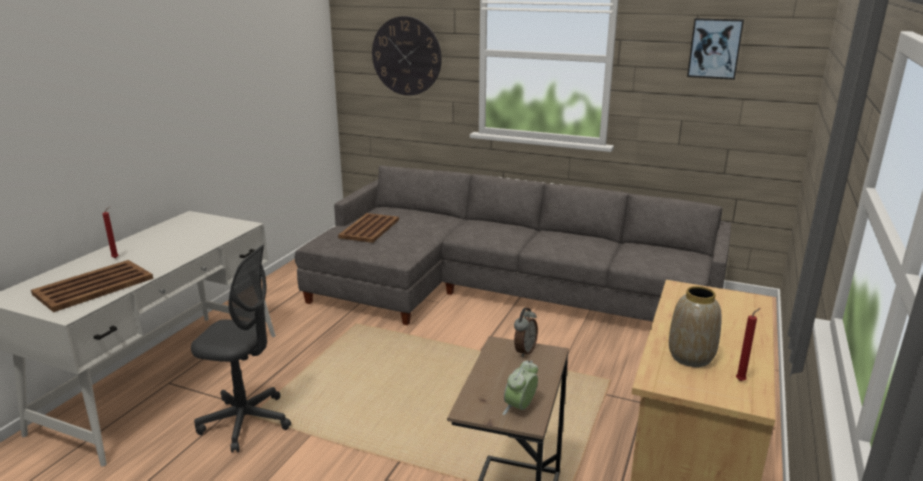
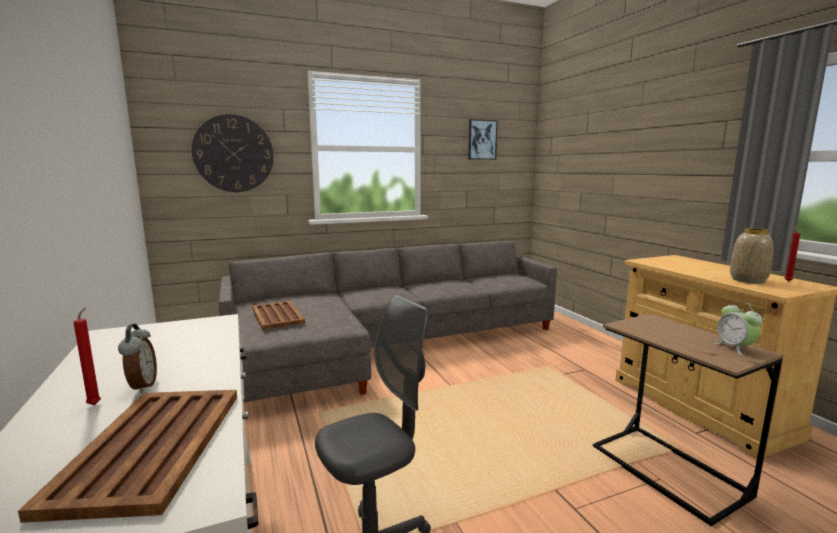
camera: 45 degrees left, 10 degrees down
alarm clock [514,308,538,357] -> alarm clock moved to [118,324,157,393]

